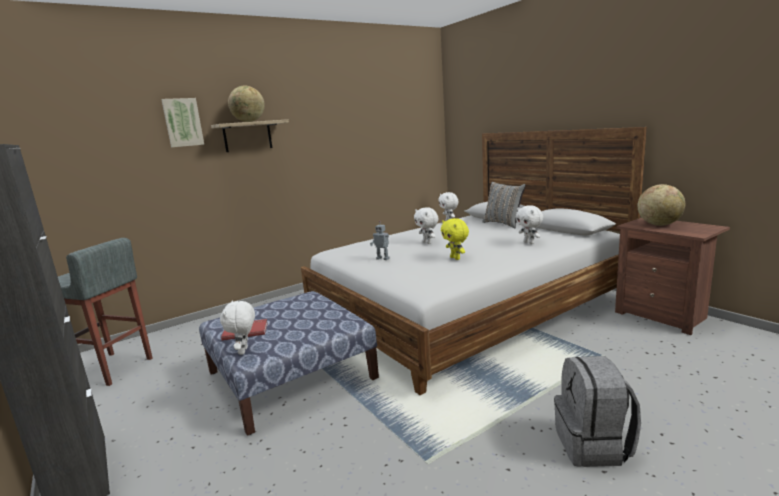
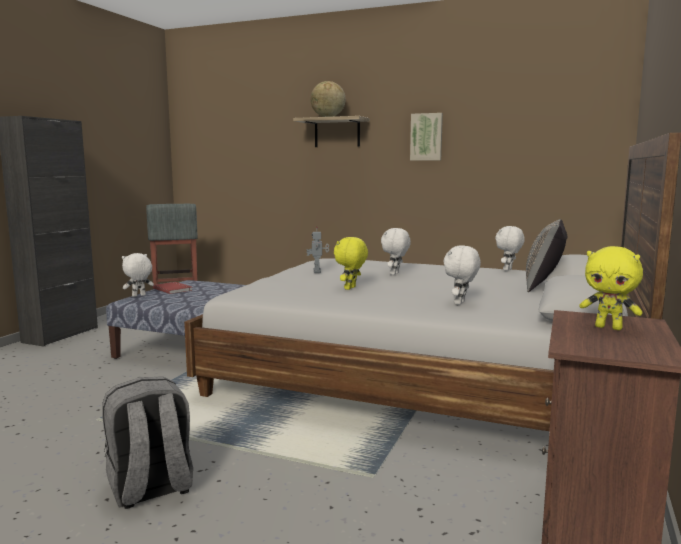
camera: 55 degrees right, 5 degrees down
picture [161,98,204,147] -> picture moved to [410,113,443,161]
globe [637,184,685,226] -> yellow plush toy [579,246,643,330]

